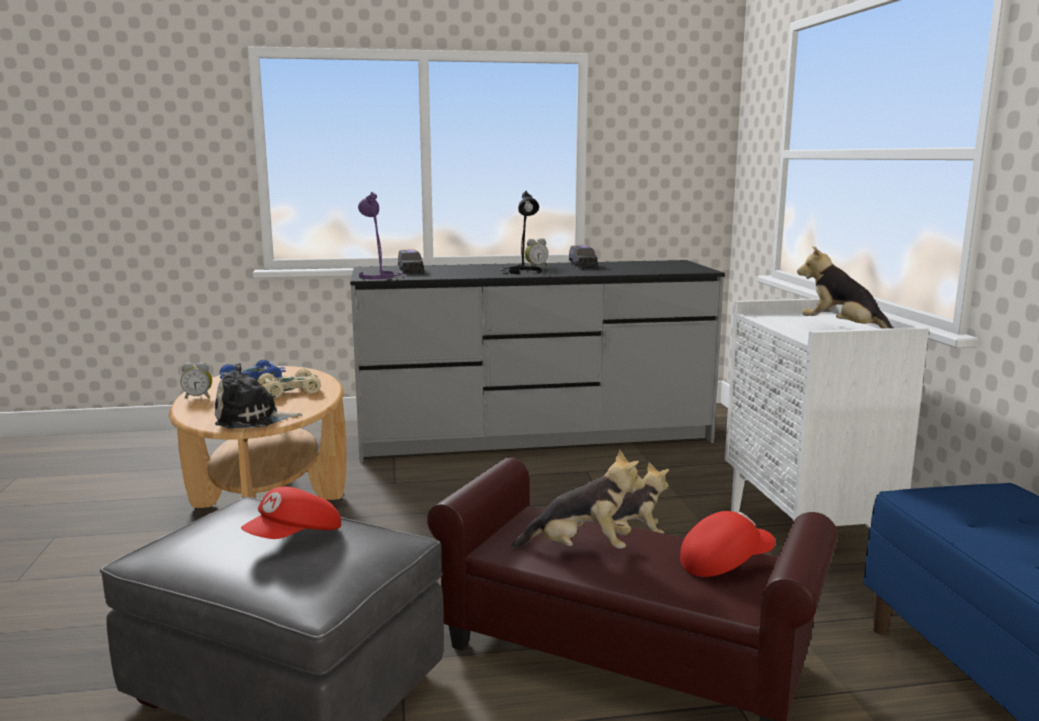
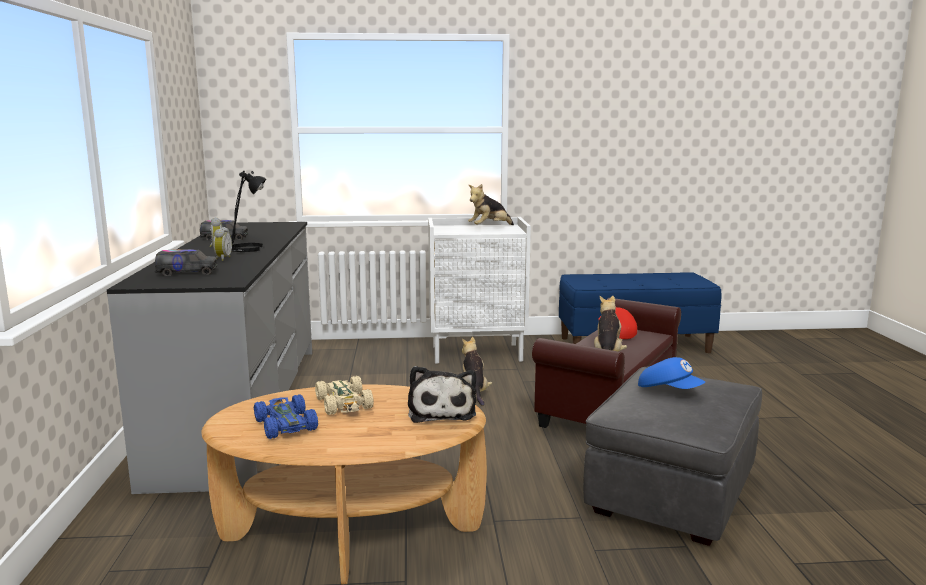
camera: 85 degrees left, 0 degrees up
alarm clock [181,363,212,399] -> alarm clock moved to [213,227,232,261]
red cap [241,487,341,539] -> blue cap [638,357,705,389]
purple table lamp [358,192,403,280] -> none

